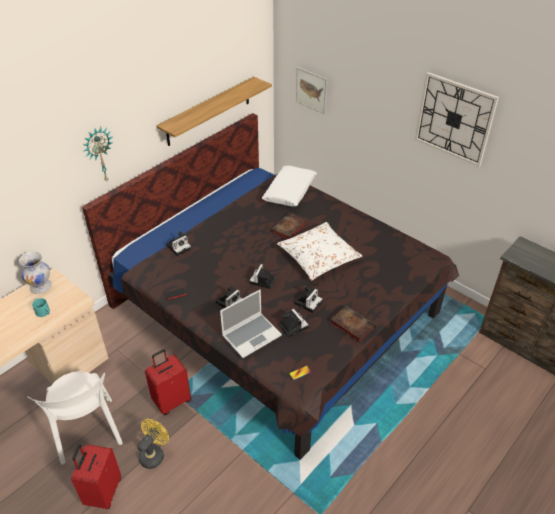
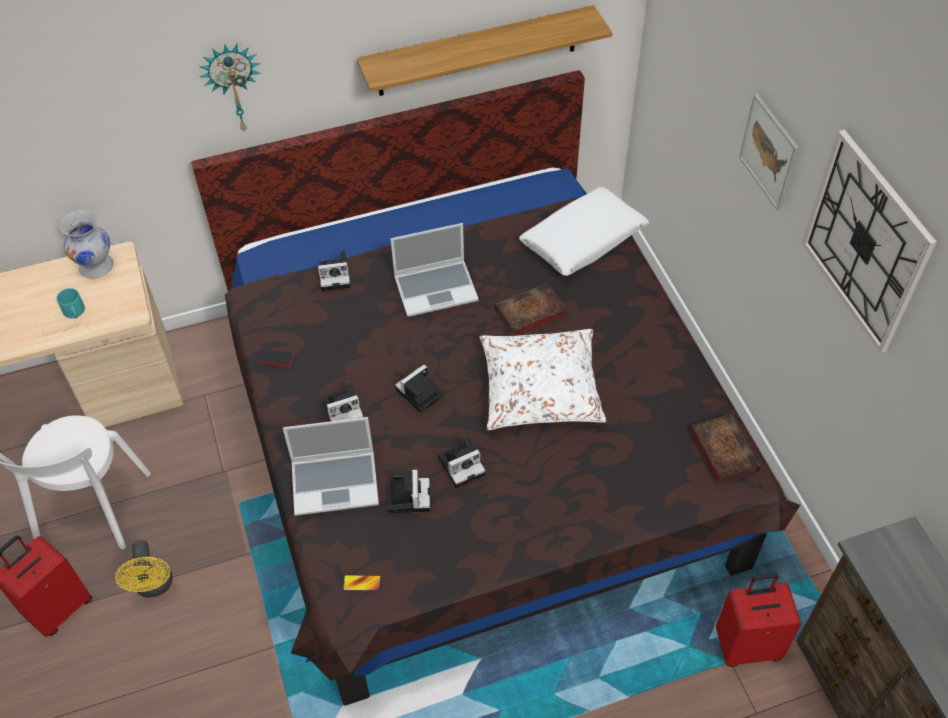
camera: 30 degrees right, 10 degrees up
yellow fan [137,419,169,469] -> yellow fan turned 105 degrees clockwise [115,540,173,598]
red suitcase [145,349,191,415] -> red suitcase moved to [716,573,801,667]
picture [296,67,327,114] -> picture moved to [739,94,799,211]
book [330,306,376,343] -> book moved to [690,414,760,484]
none -> laptop [391,223,479,317]

